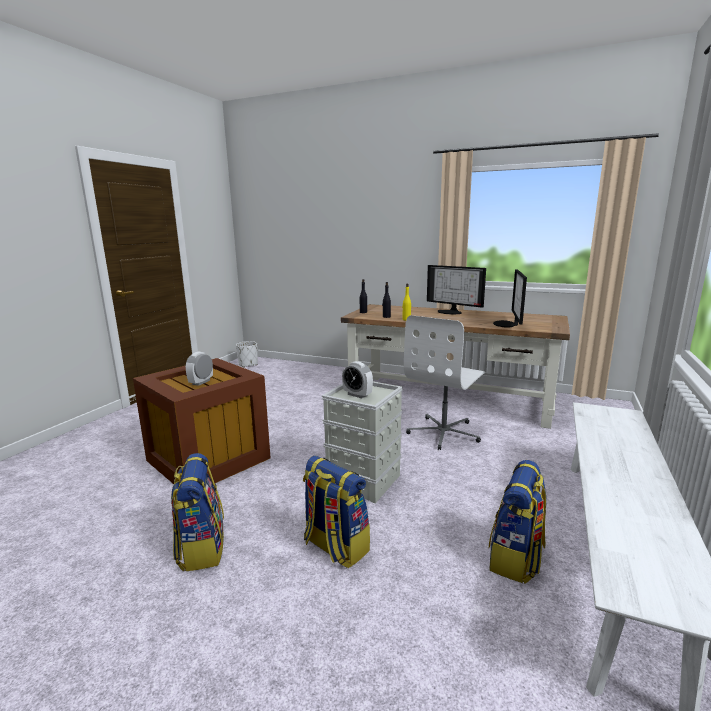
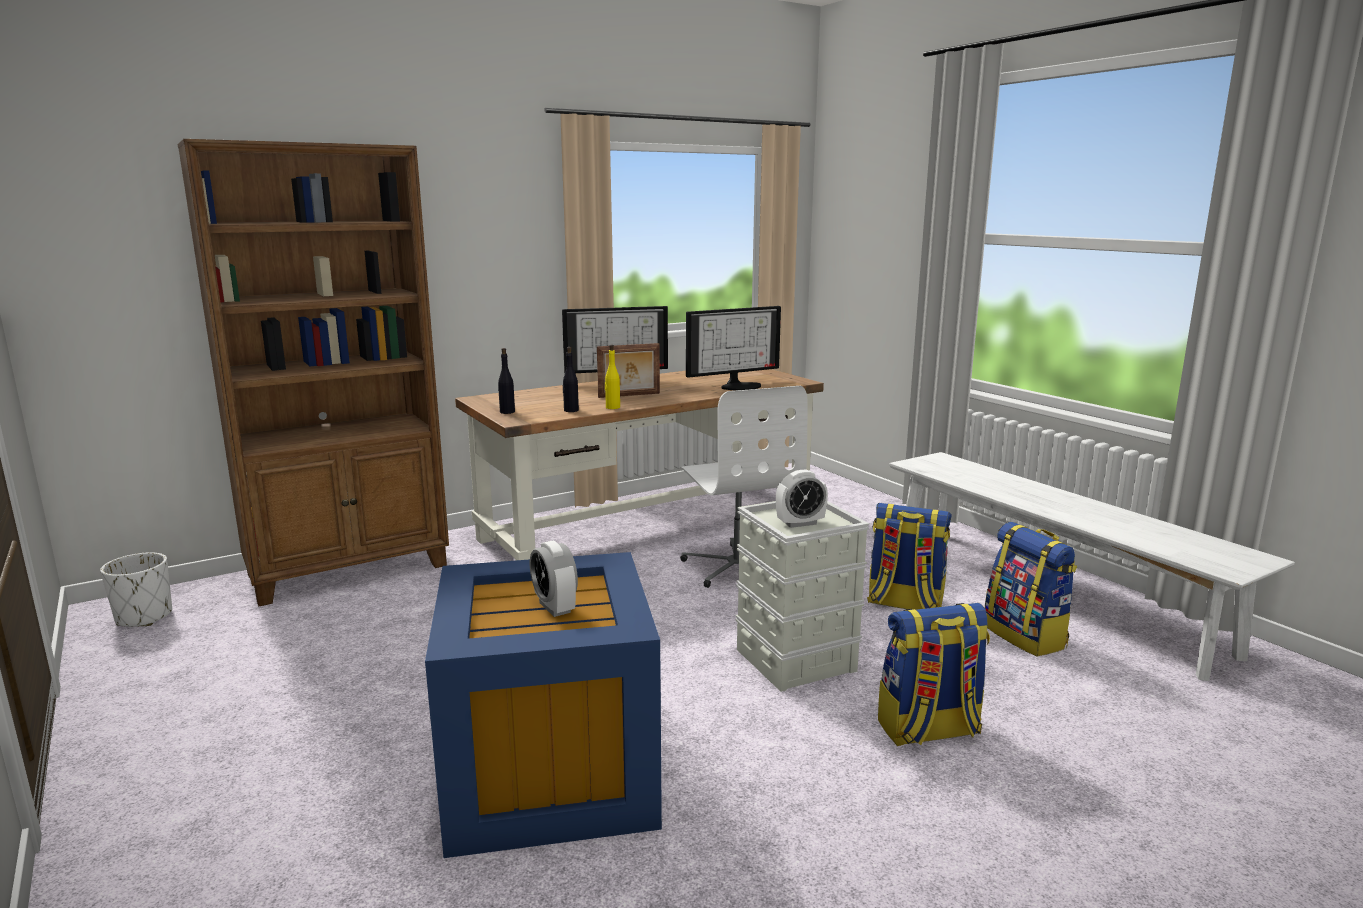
camera: 55 degrees left, 0 degrees up
brown storage box [133,358,271,484] -> blue storage box [425,552,662,858]
backpack [171,453,224,572] -> backpack moved to [867,503,952,610]
monitor [493,269,527,328] -> monitor turned 75 degrees counterclockwise [686,306,781,391]
none -> brown bookcase [178,139,449,606]
none -> picture frame [597,343,660,398]

